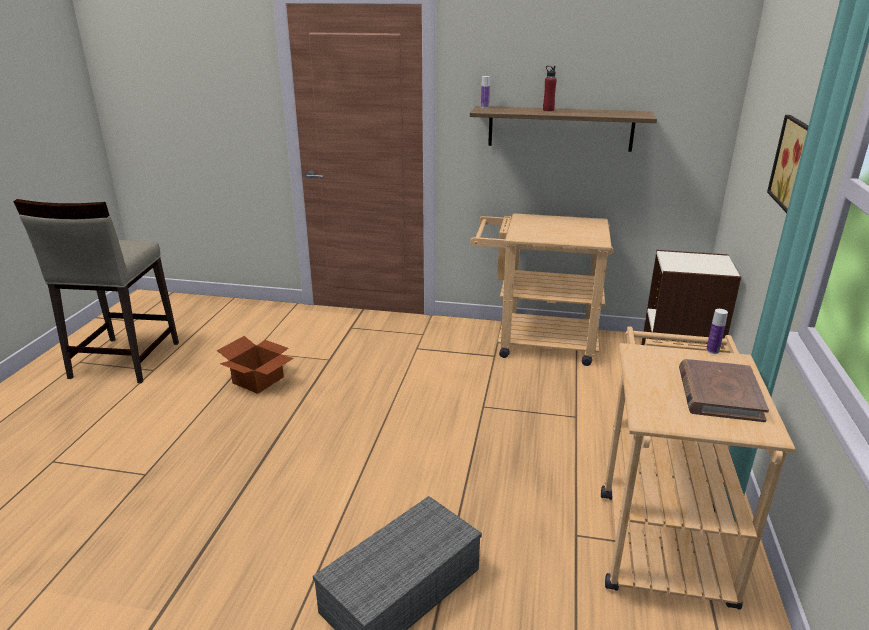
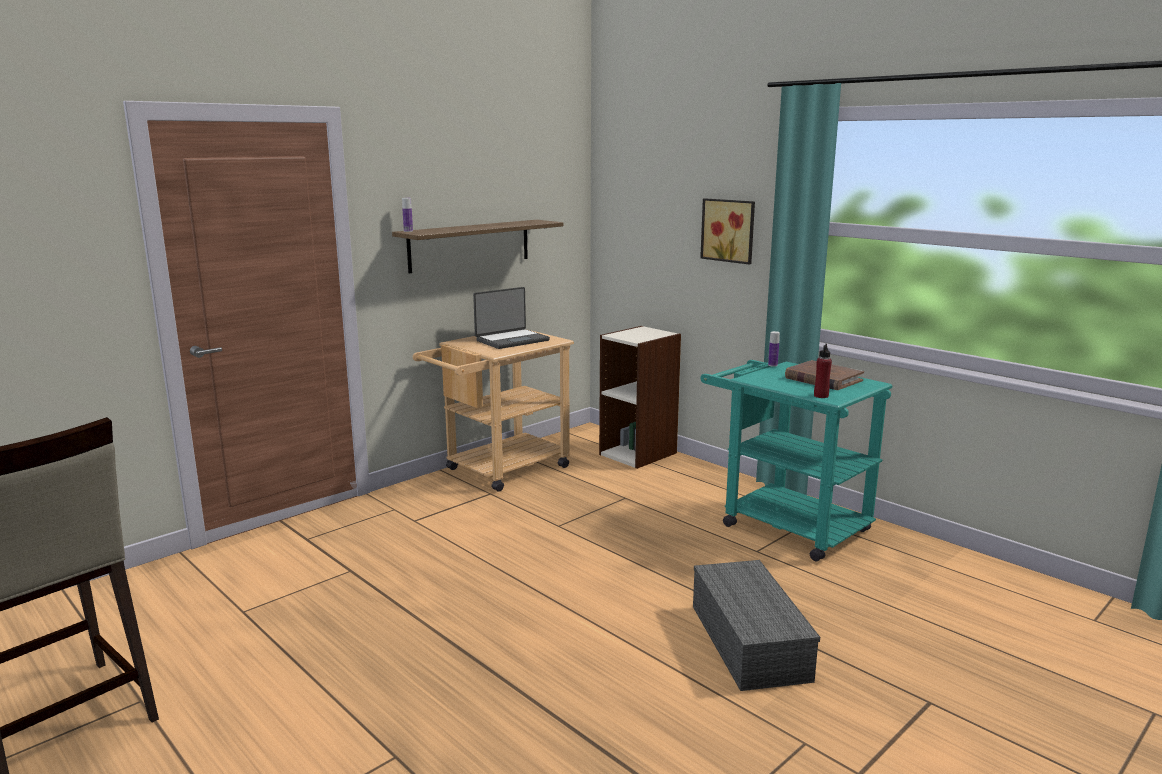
camera: 55 degrees left, 10 degrees down
cardboard box [217,336,294,394] -> none
red bottle [543,66,557,111] -> red bottle moved to [814,344,832,398]
beige cart [601,326,796,610] -> turquoise cart [701,360,893,561]
none -> laptop [473,287,550,349]

